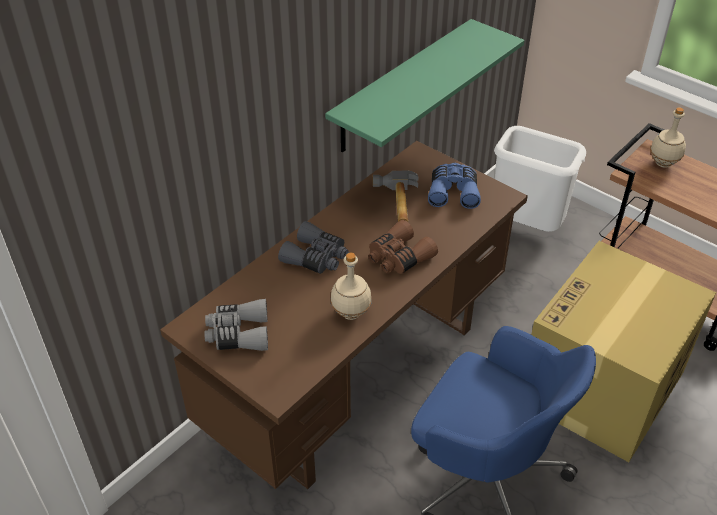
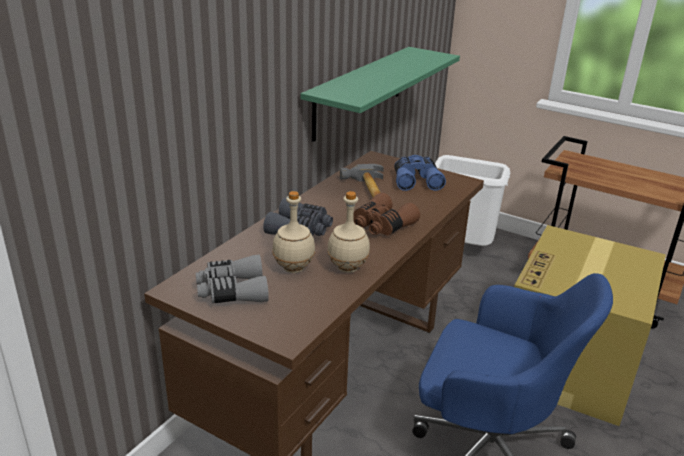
camera: 10 degrees left, 15 degrees down
beige bottle [650,107,686,168] -> beige bottle moved to [272,191,315,273]

